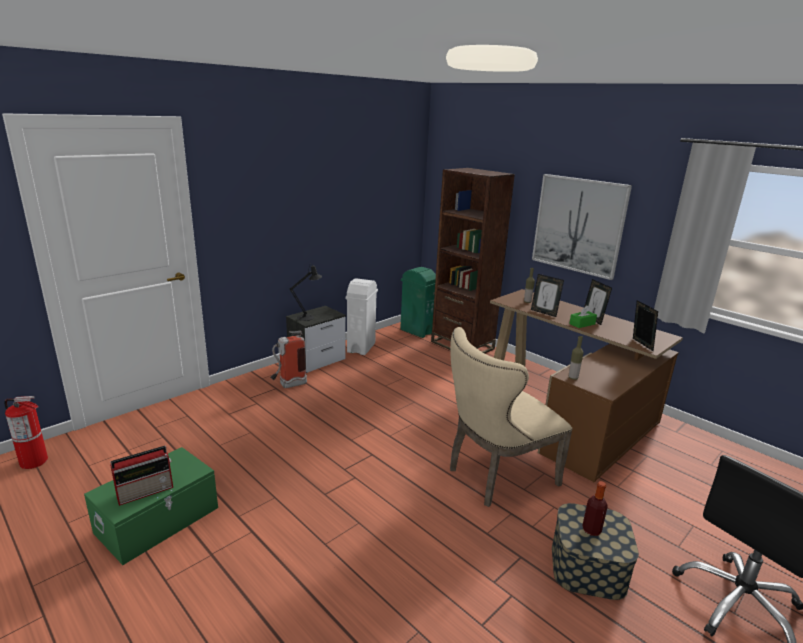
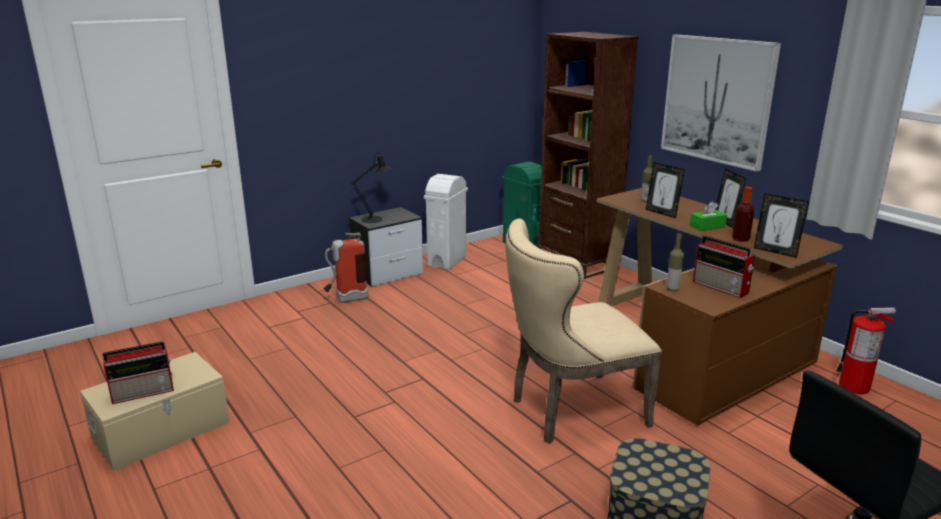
camera: 10 degrees right, 0 degrees up
fire extinguisher [4,396,48,469] -> fire extinguisher moved to [836,307,896,394]
green storage box [84,447,218,565] -> beige storage box [80,352,230,471]
bottle [582,481,608,536] -> bottle moved to [732,187,754,242]
picture frame [633,300,658,351] -> picture frame turned 135 degrees clockwise [754,193,809,258]
none -> radio [693,236,755,298]

